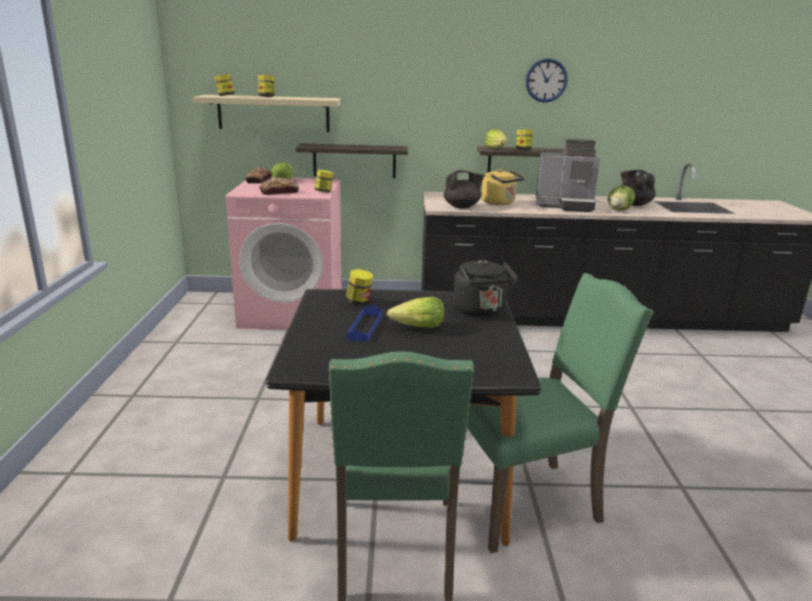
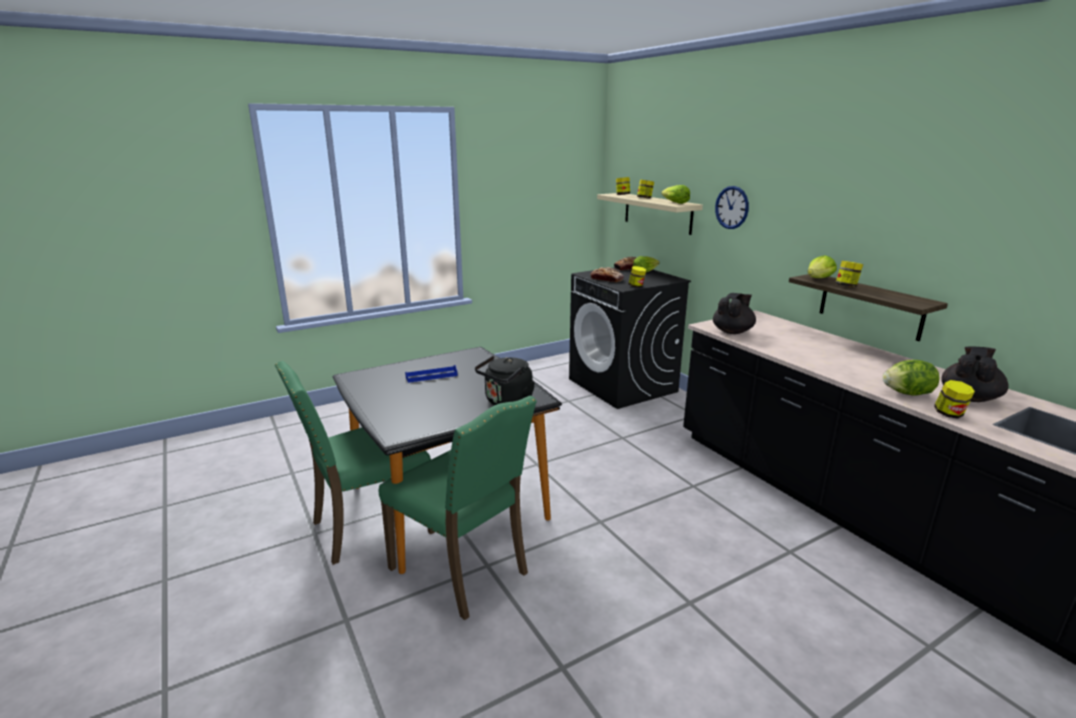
camera: 60 degrees right, 0 degrees up
pink washing machine [225,177,342,330] -> black washing machine [569,267,691,409]
shelf [296,144,408,178] -> none
jar [346,269,373,305] -> jar moved to [934,380,975,419]
lettuce [387,297,444,328] -> lettuce moved to [661,185,690,204]
black teapot [444,170,484,208] -> black teapot turned 90 degrees counterclockwise [713,293,756,334]
yellow kettle [481,169,525,205] -> none
wall clock [526,58,568,103] -> wall clock moved to [715,186,749,229]
coffee machine [536,139,600,212] -> none

